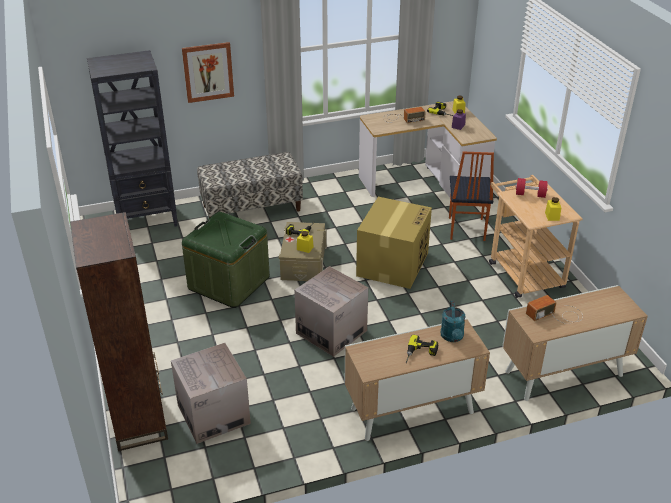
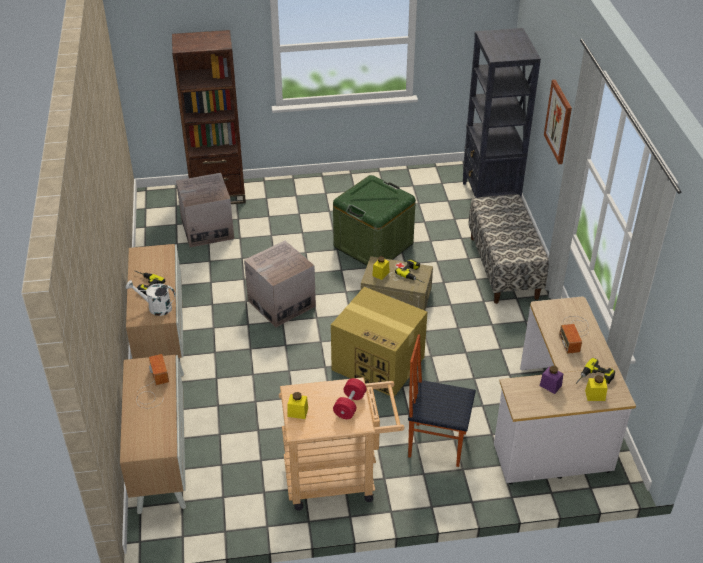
camera: 100 degrees right, 5 degrees up
turquoise watering can [440,301,465,342] -> white watering can [126,280,175,316]

